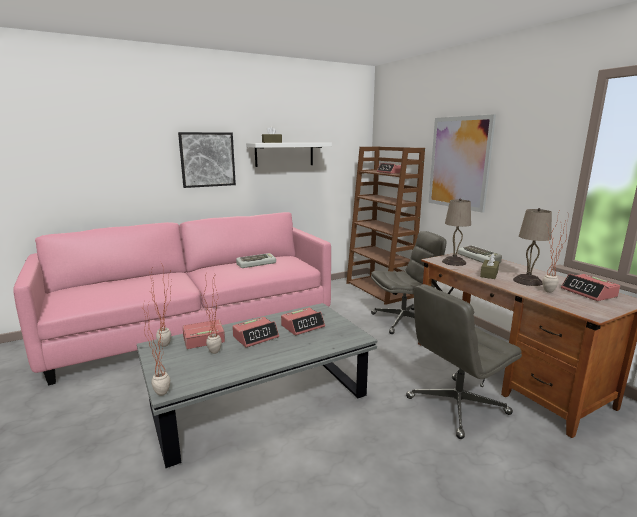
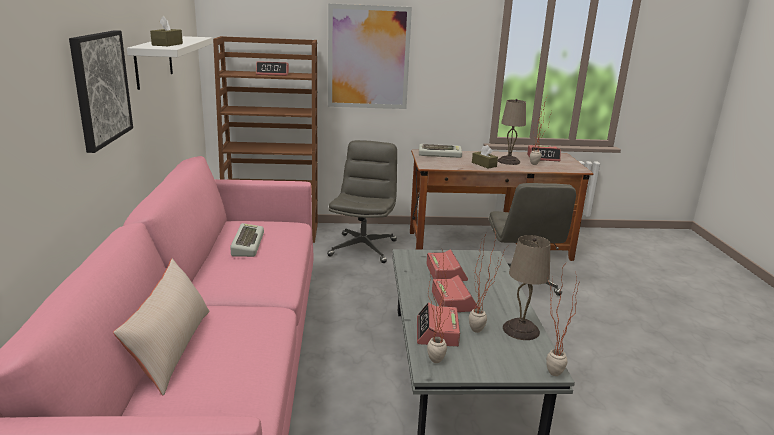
camera: 65 degrees left, 5 degrees up
beige table lamp [442,198,471,266] -> beige table lamp moved to [503,235,550,340]
none -> beige pillow [113,259,209,395]

